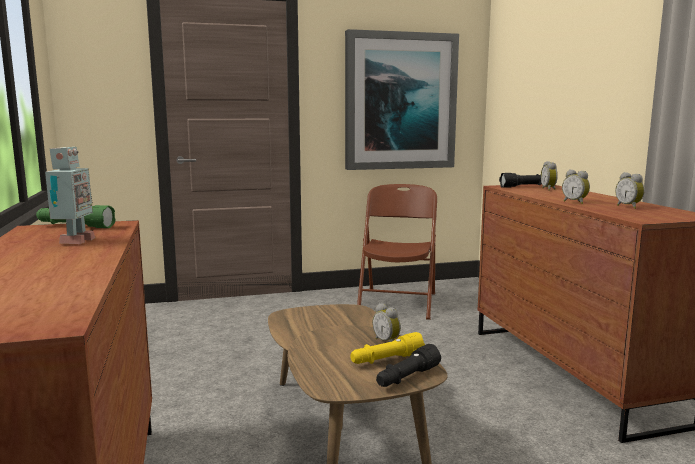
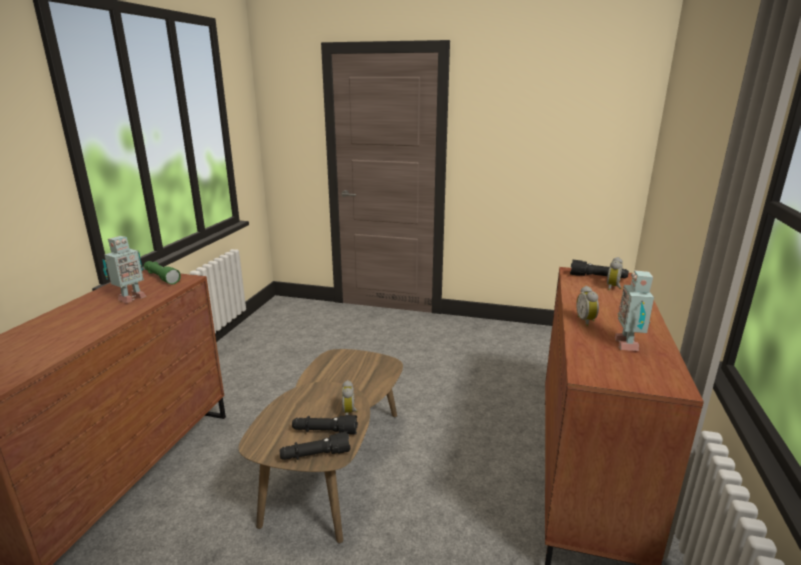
camera: 30 degrees right, 10 degrees up
picture [345,29,459,170] -> none
yellow flashlight [350,332,425,364] -> black flashlight [292,415,358,435]
brown chair [357,184,437,320] -> none
alarm clock [615,172,645,209] -> toy robot [615,270,654,351]

